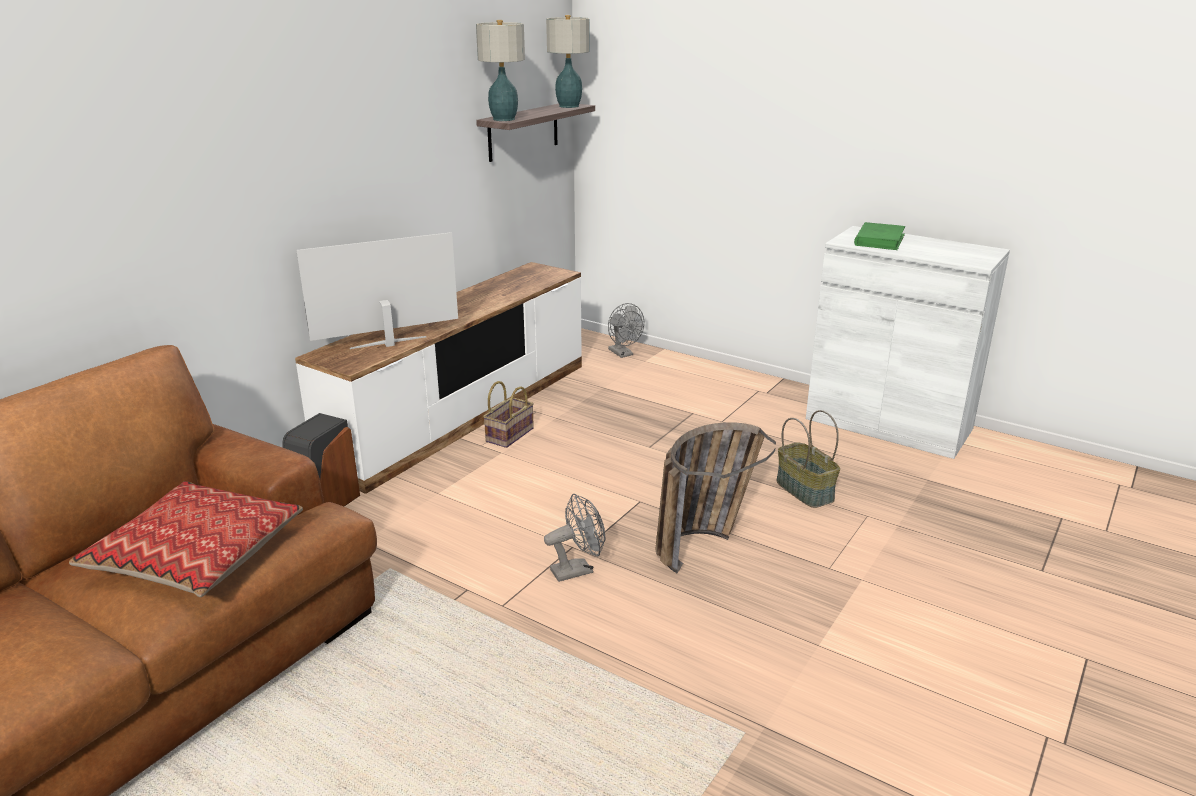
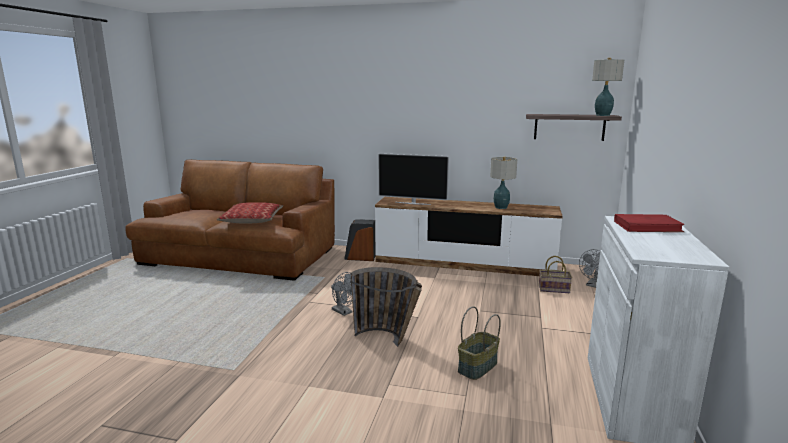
camera: 70 degrees right, 10 degrees down
television [296,232,458,349] -> television turned 150 degrees clockwise [378,153,449,205]
table lamp [476,20,525,121] -> table lamp moved to [490,157,517,209]
basket [483,381,534,448] -> basket moved to [539,256,572,293]
green book [854,222,905,250] -> red book [614,214,685,232]

